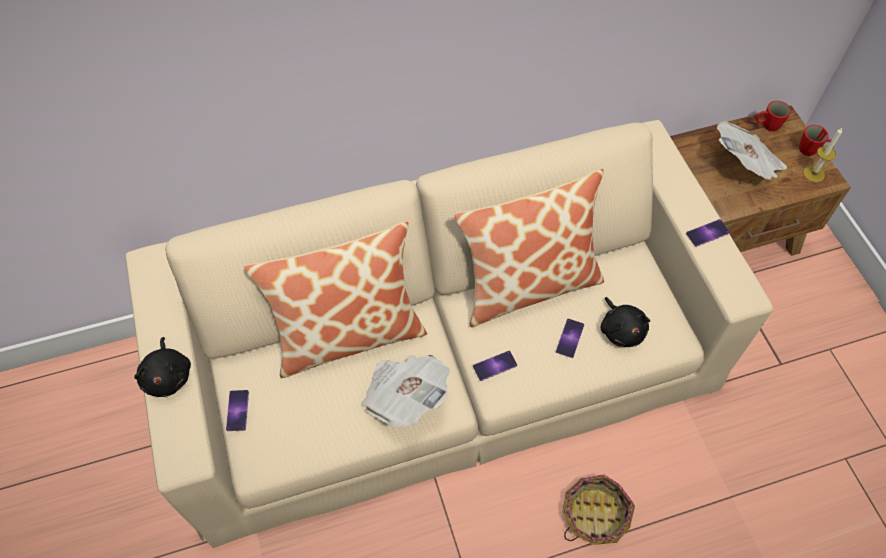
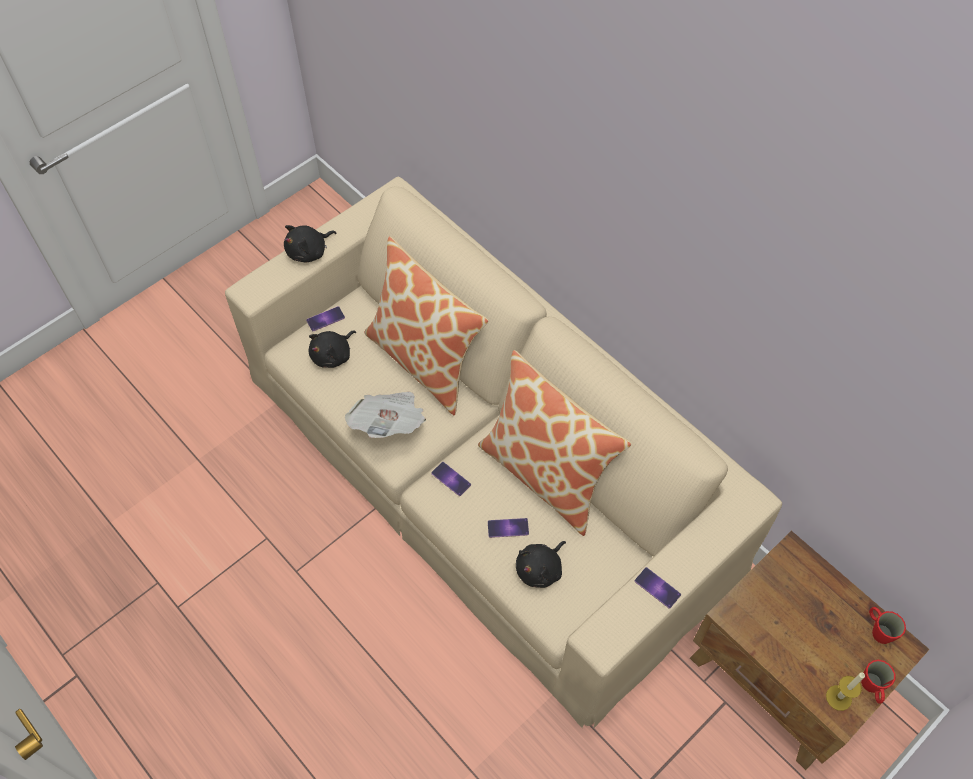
camera: 65 degrees right, 0 degrees up
basket [562,474,635,545] -> none
newspaper [717,121,787,180] -> none
none -> black plush toy [309,330,356,368]

